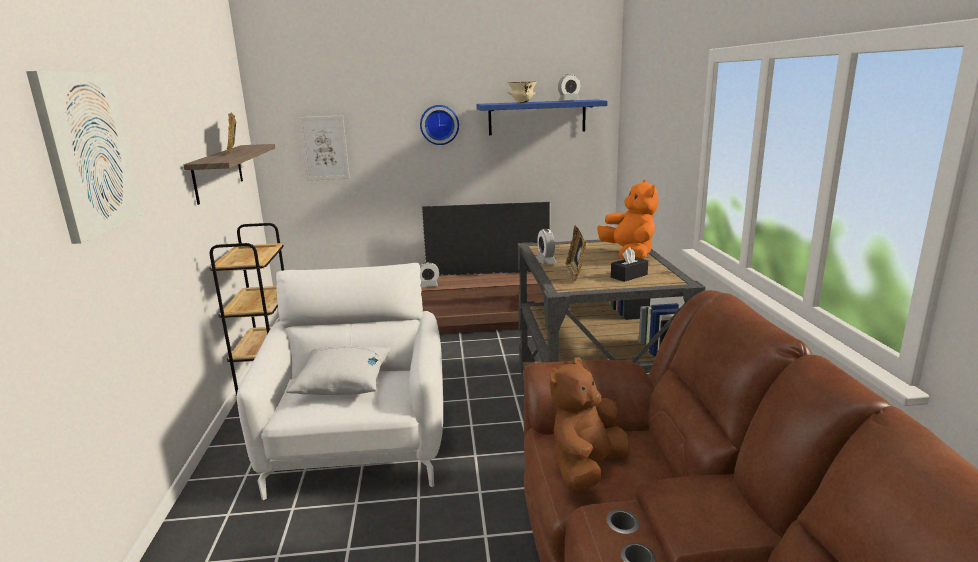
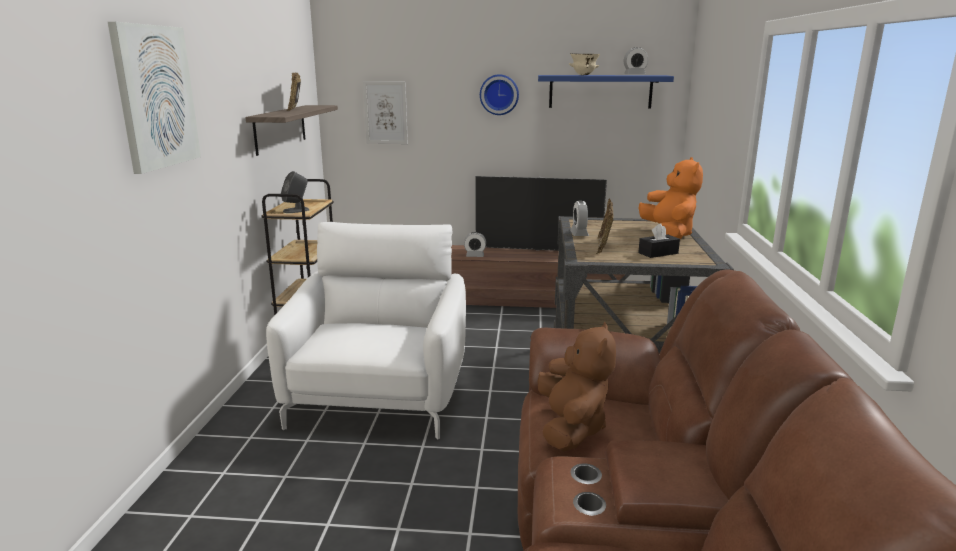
camera: 10 degrees right, 0 degrees up
grey pillow [286,346,391,395] -> none
brown plush toy [550,357,630,491] -> brown plush toy turned 135 degrees clockwise [537,322,616,451]
none -> grey speaker [281,171,310,213]

